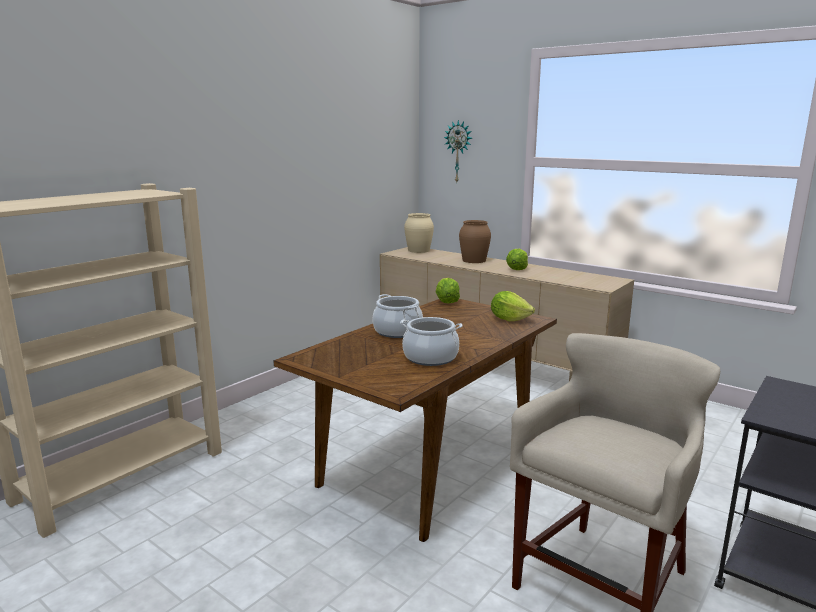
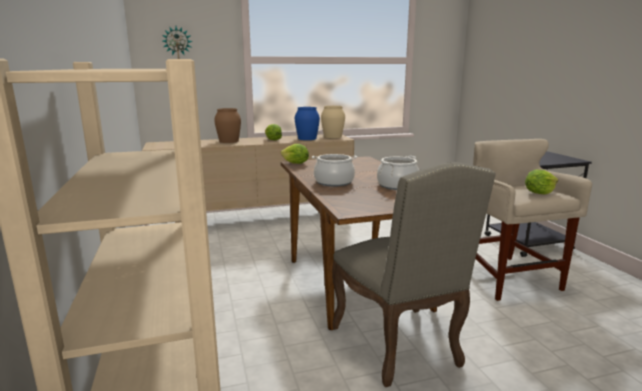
camera: 55 degrees left, 0 degrees up
beige vase [404,213,434,253] -> beige vase moved to [321,106,345,138]
lettuce [491,291,535,321] -> lettuce moved to [525,170,558,194]
none -> blue vase [295,107,320,140]
none -> grey chair [332,162,496,387]

